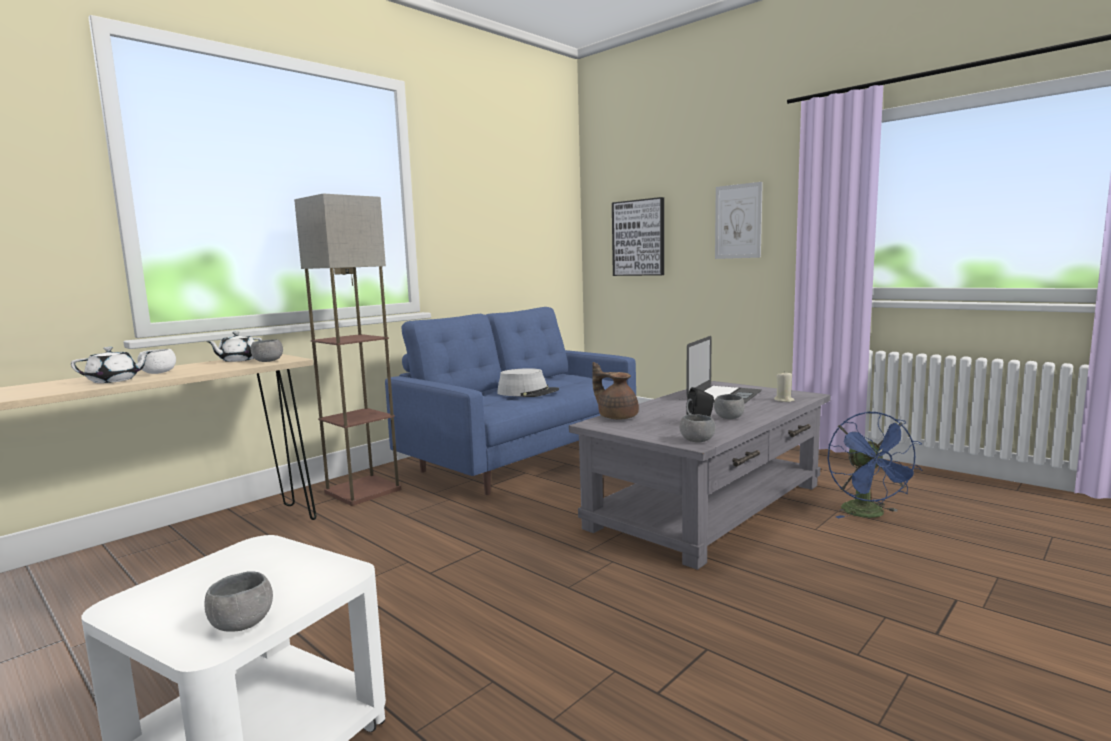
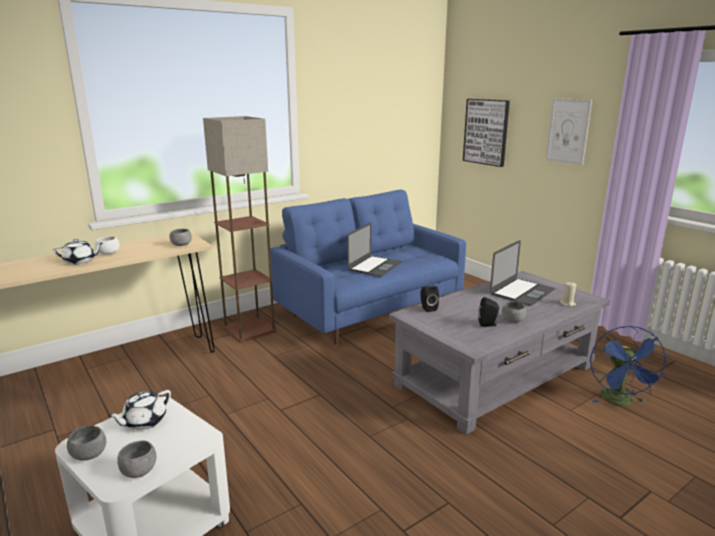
camera: 10 degrees right, 10 degrees up
white teapot [207,331,262,362] -> white teapot moved to [108,390,171,430]
grey hat [497,368,559,397] -> laptop [347,223,402,276]
brown teapot [592,362,639,419] -> black speaker [420,286,439,312]
grey bowl [679,414,715,442] -> grey bowl moved to [67,426,106,461]

